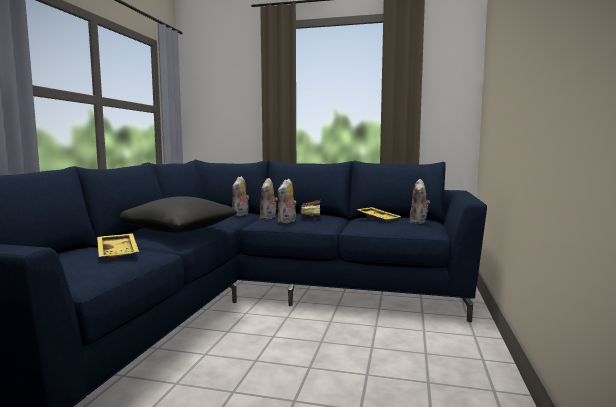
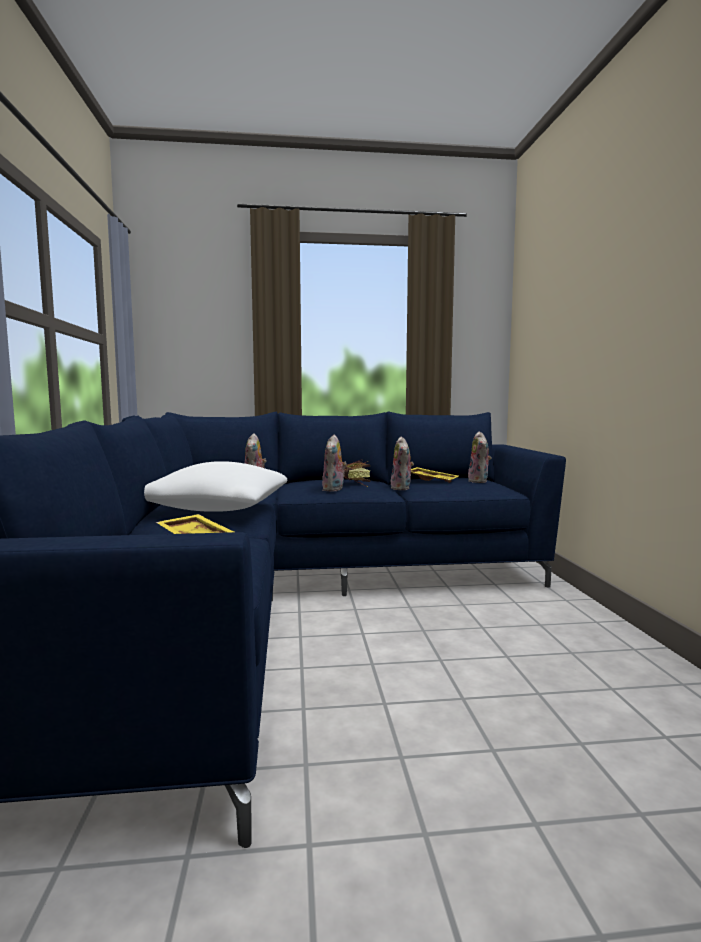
camera: 20 degrees left, 0 degrees up
black pillow [120,196,237,233] -> white pillow [144,461,287,512]
plush toy [260,178,278,219] -> plush toy moved to [391,437,414,490]

